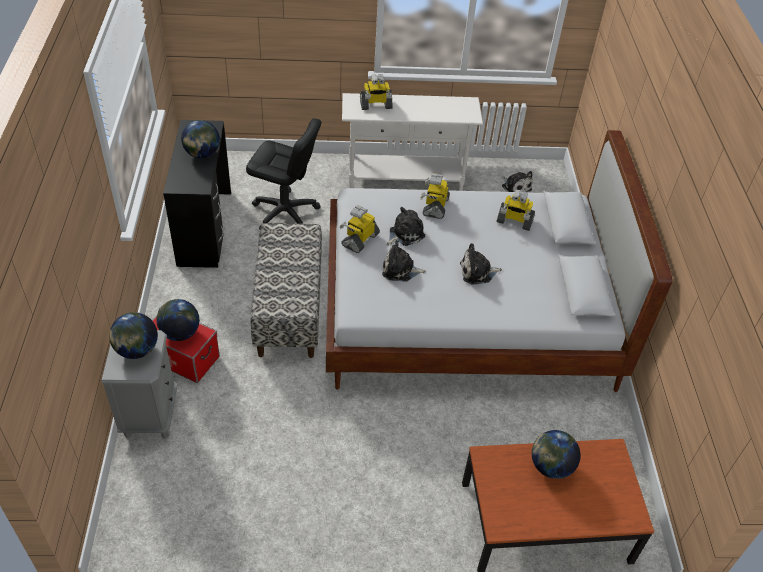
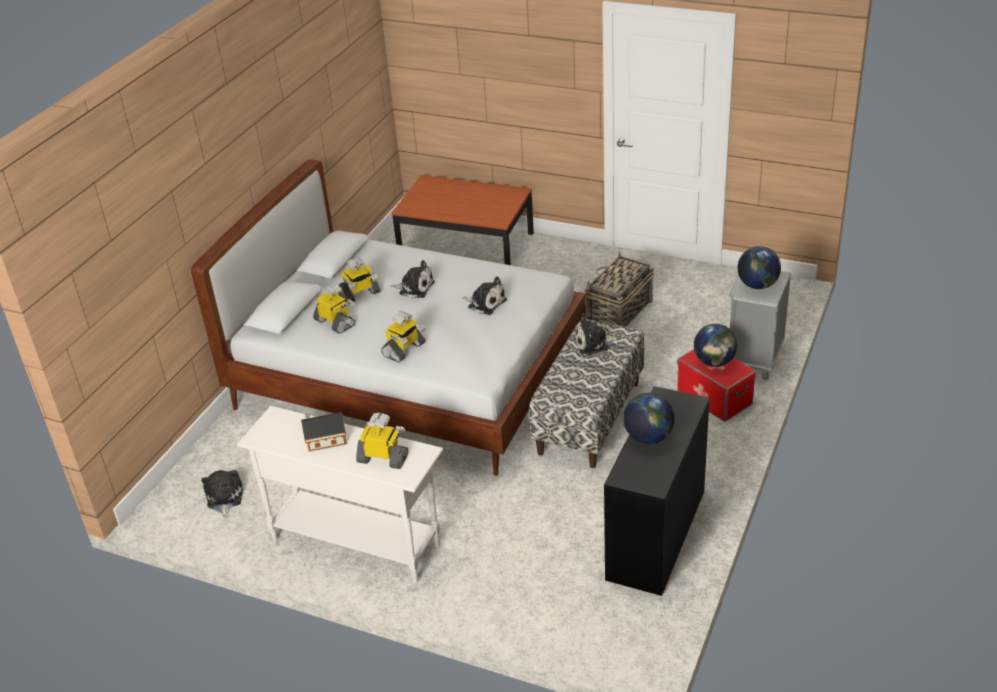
camera: 150 degrees left, 10 degrees down
black office chair [246,118,322,230] -> none
toy robot [340,205,380,253] -> toy robot moved to [339,257,381,304]
plush toy [387,207,425,246] -> plush toy moved to [574,313,619,355]
globe [531,430,581,479] -> none
none -> toy house [301,412,347,451]
none -> basket [585,252,654,326]

